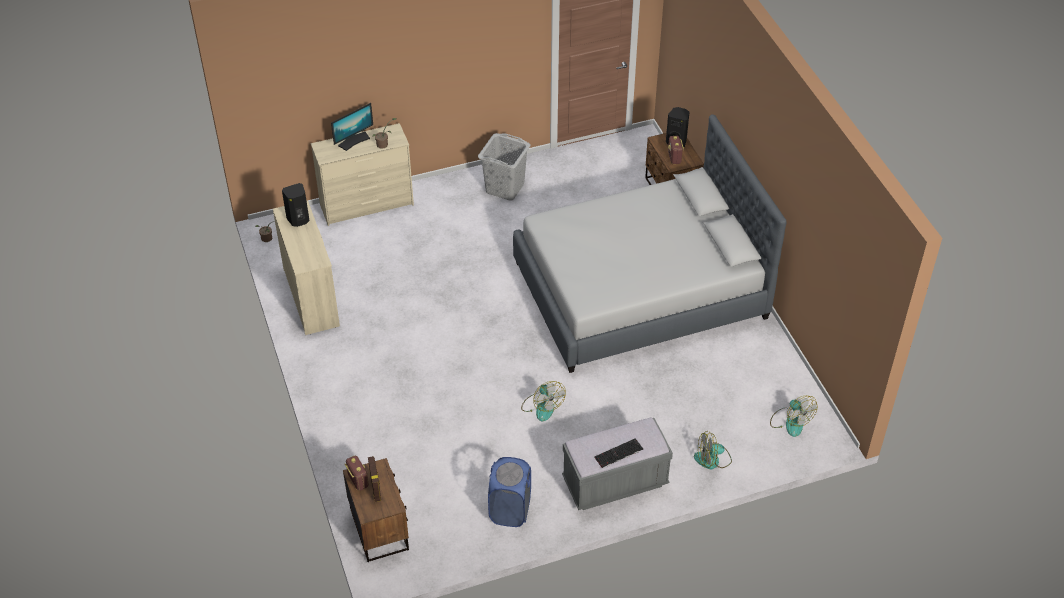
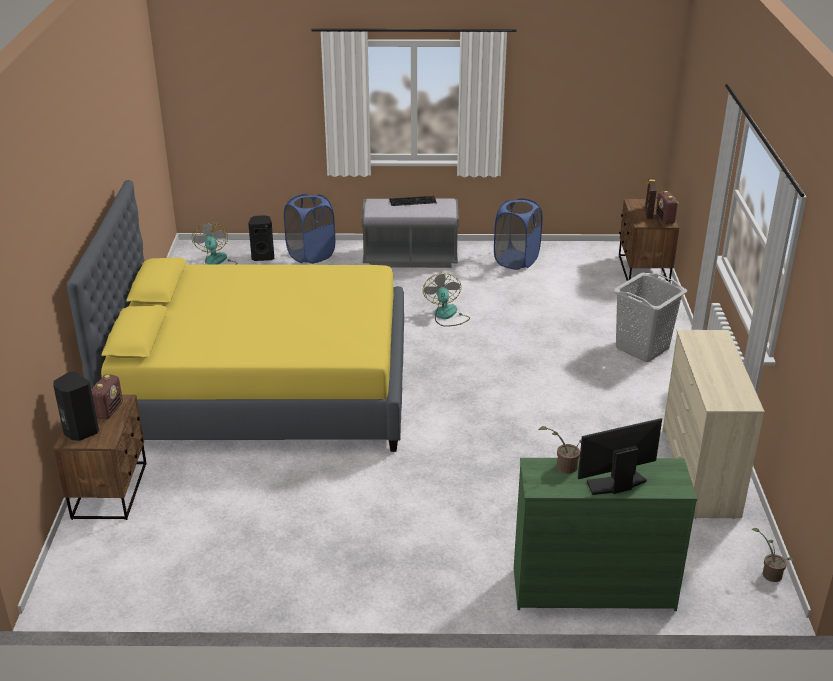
camera: 160 degrees left, 15 degrees down
black speaker [282,183,310,227] -> black speaker moved to [248,215,274,261]
beige dresser [311,123,414,226] -> green dresser [514,458,697,611]
grey laundry basket [478,133,531,201] -> grey laundry basket moved to [613,273,687,362]
grey bed [513,114,786,373] -> yellow bed [67,180,404,452]
fan [694,431,732,469] -> blue laundry basket [284,194,335,264]

